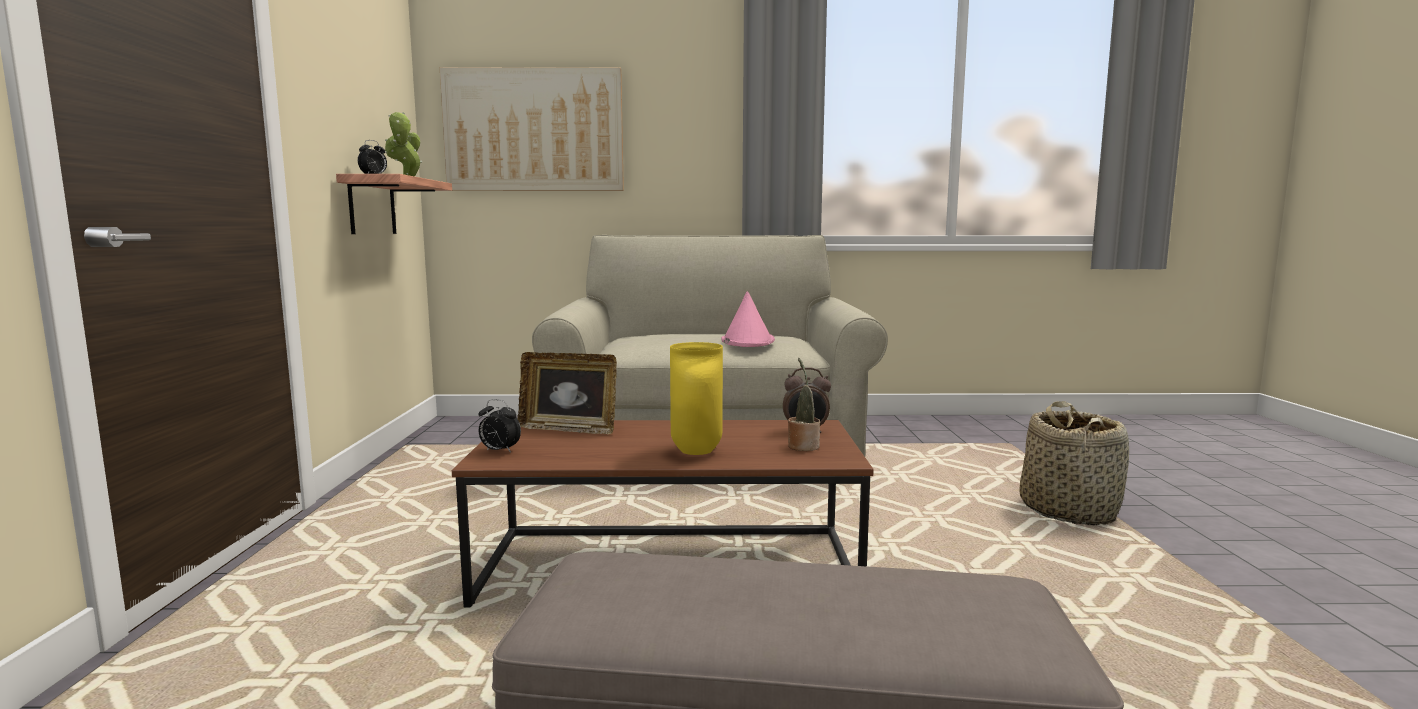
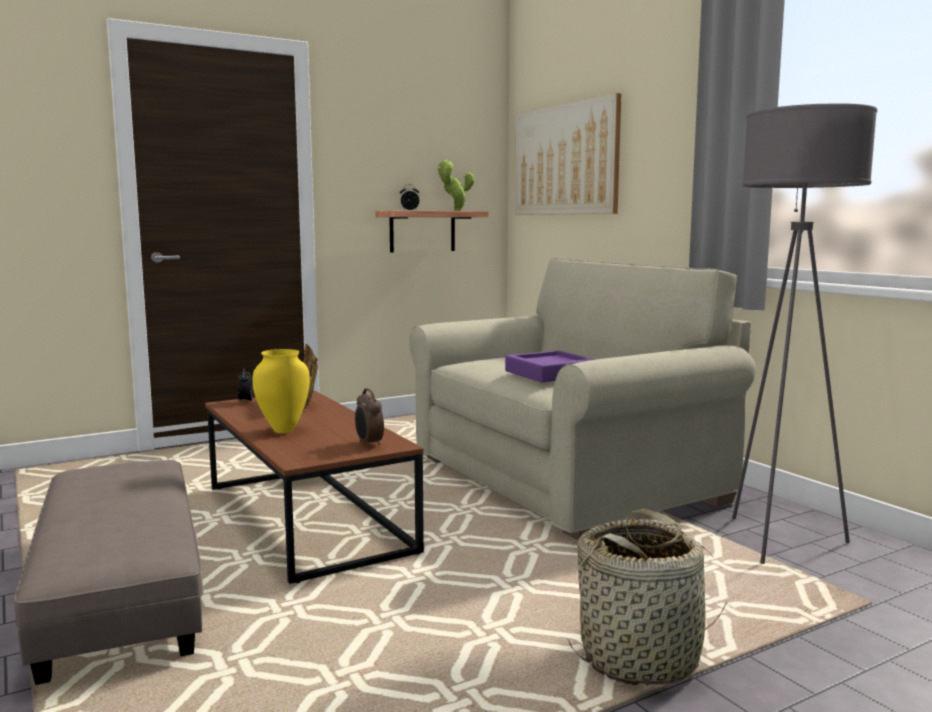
camera: 60 degrees right, 0 degrees up
pink hat [722,291,775,347] -> purple tray [505,350,596,383]
potted plant [788,358,820,451] -> none
none -> grey floor lamp [732,104,877,564]

